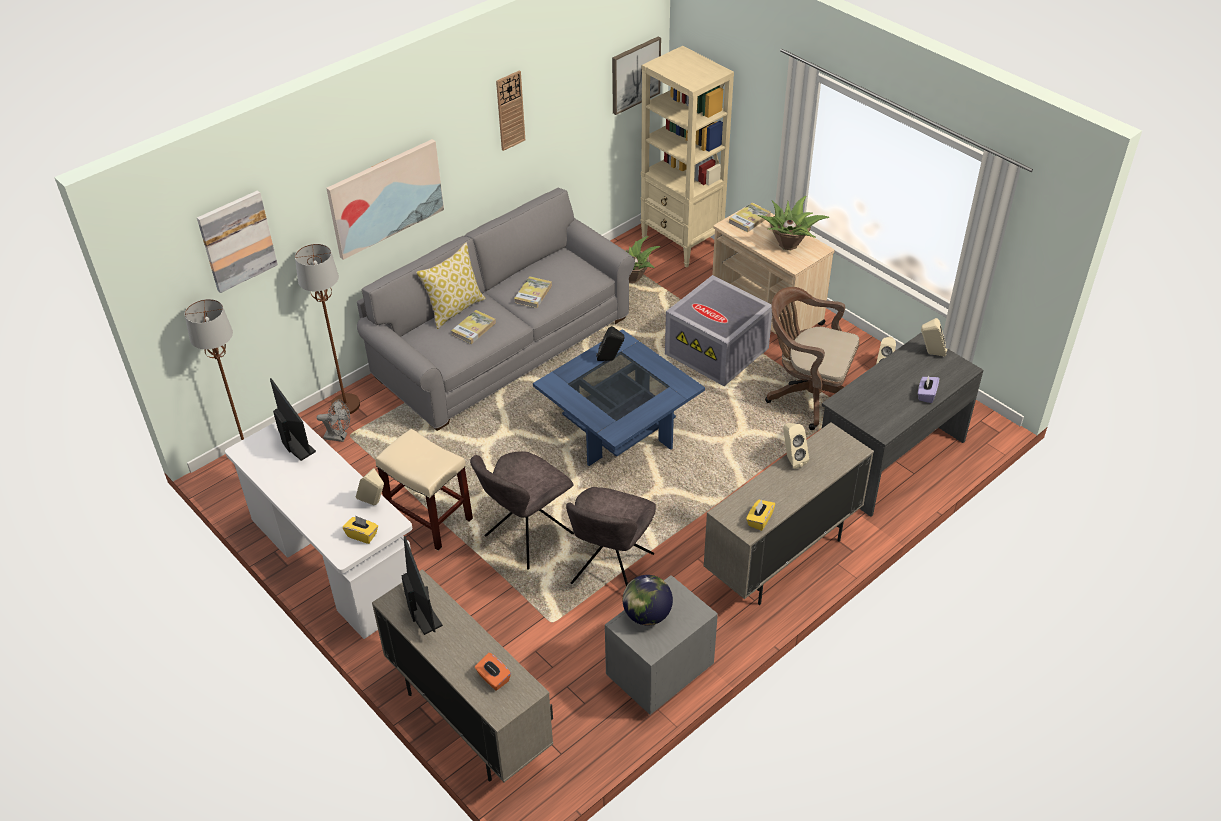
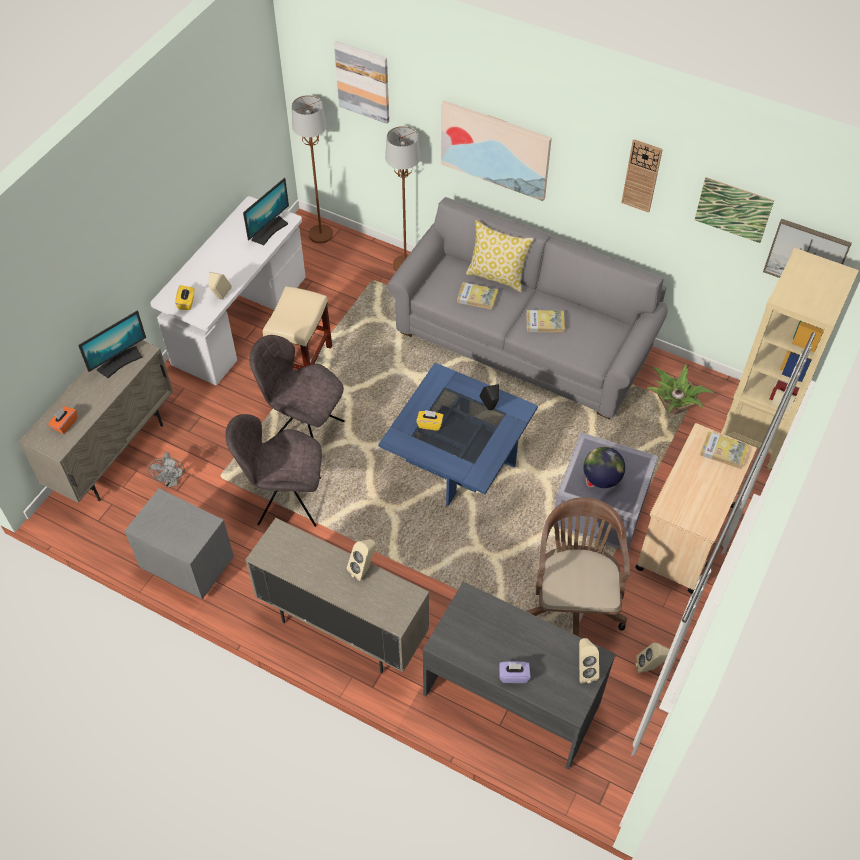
camera: 70 degrees right, 10 degrees up
grey fan [317,399,350,442] -> grey fan moved to [148,452,185,487]
globe [623,575,673,625] -> globe moved to [583,447,625,488]
yellow tissue box [746,499,775,531] -> yellow tissue box moved to [416,410,443,431]
potted plant [758,196,829,250] -> none
none -> picture [695,177,774,243]

